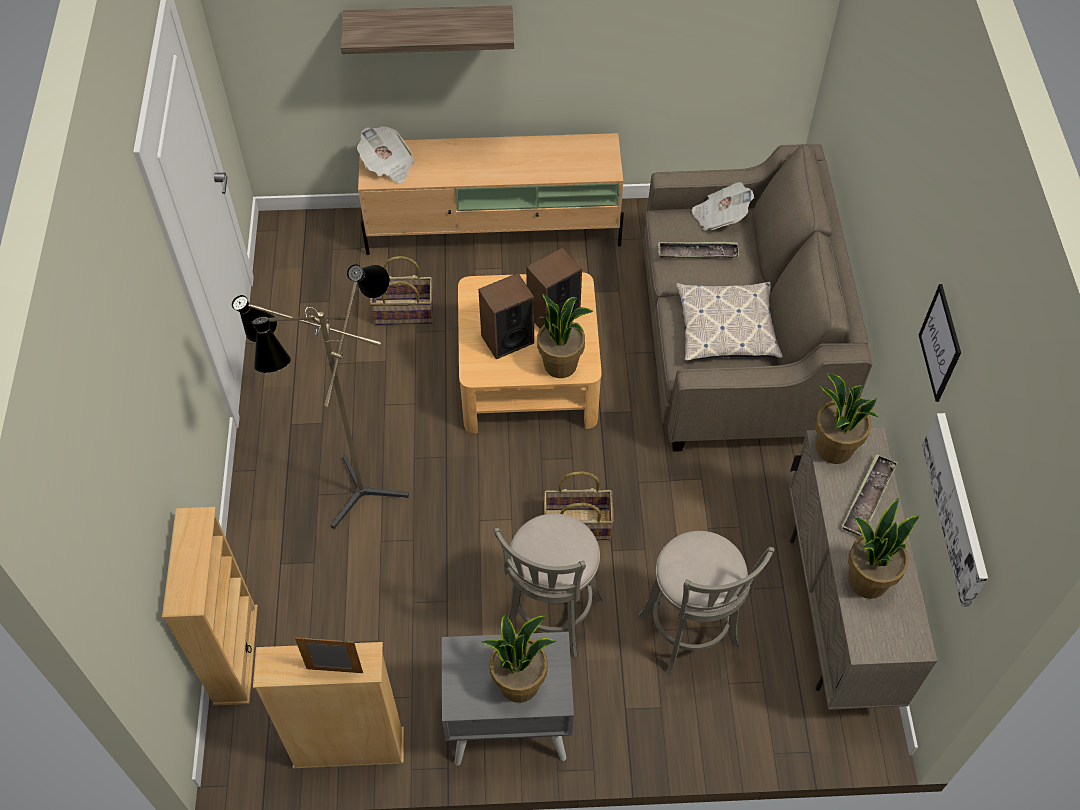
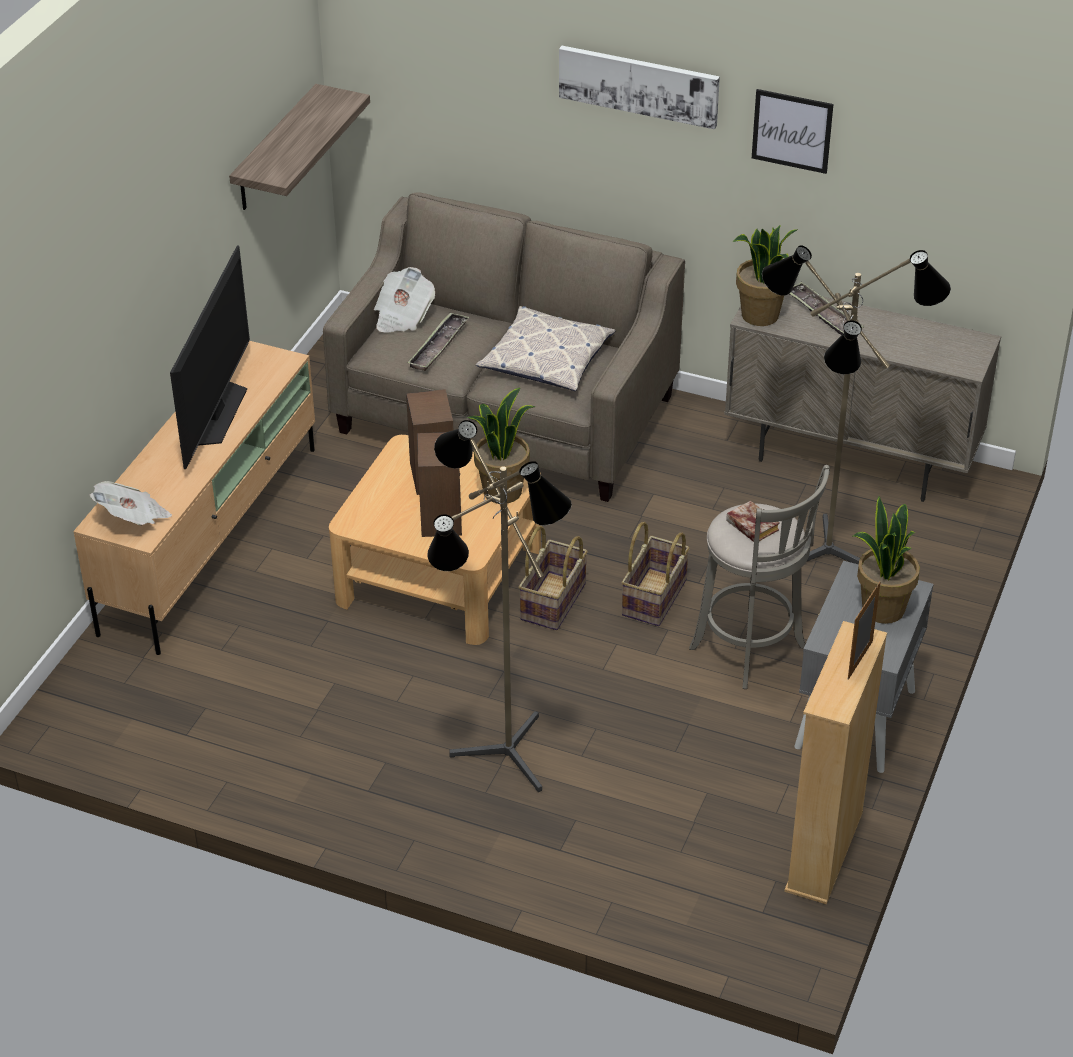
camera: 65 degrees left, 15 degrees down
beige bookcase [162,507,258,706] -> none
shelf [341,5,514,54] -> shelf moved to [229,84,370,210]
basket [370,256,434,325] -> basket moved to [518,526,588,630]
grey stool [638,531,775,674] -> floor lamp [762,246,951,564]
potted plant [848,498,919,599] -> none
picture [922,413,988,607] -> picture moved to [559,46,720,129]
none -> television [170,246,250,469]
none -> book [726,501,780,542]

